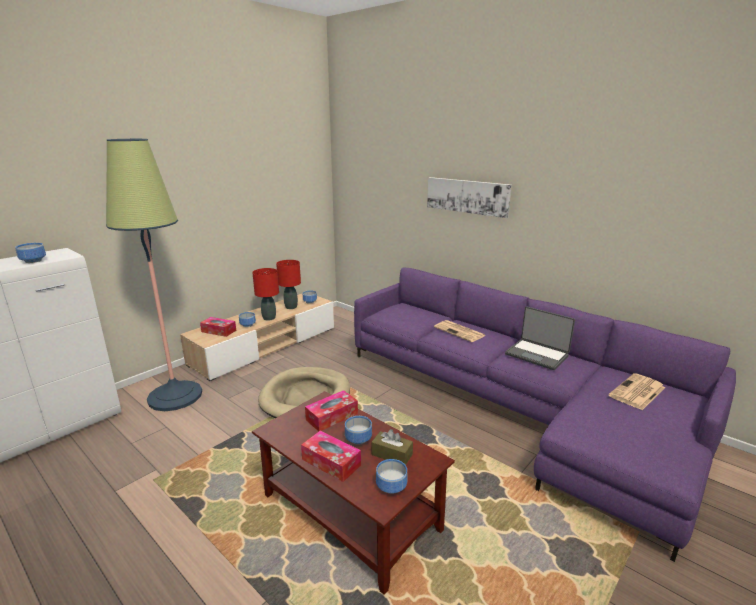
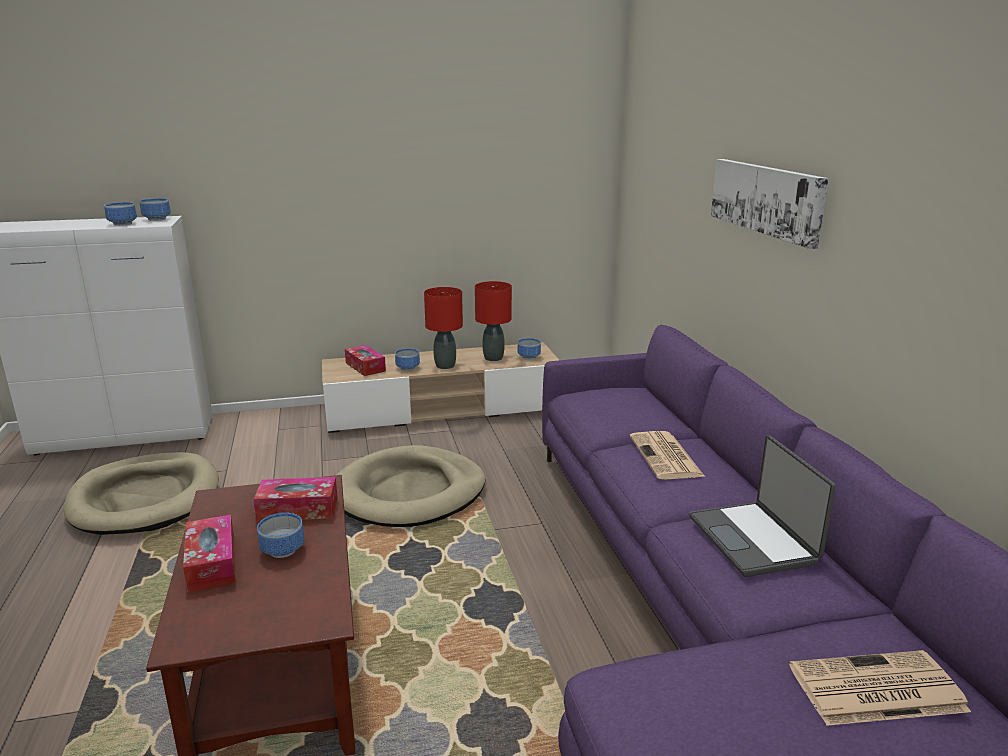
camera: 35 degrees right, 0 degrees up
floor lamp [106,139,202,411] -> none
brown tissue box [371,429,413,465] -> none
bowl [376,459,407,494] -> bowl moved to [139,198,171,221]
none -> beige dog bed [64,452,218,535]

